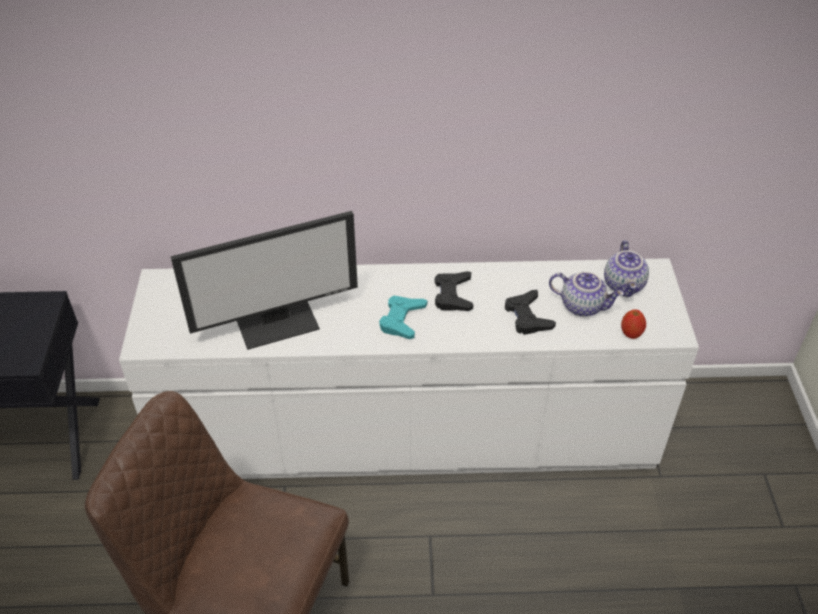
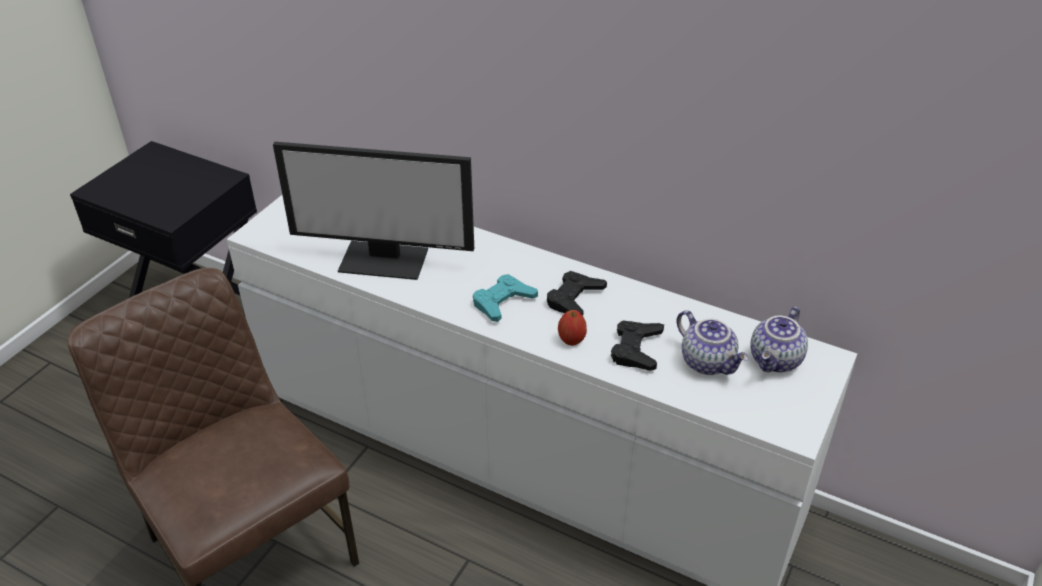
camera: 30 degrees right, 5 degrees down
apple [621,309,646,339] -> apple moved to [558,310,587,346]

